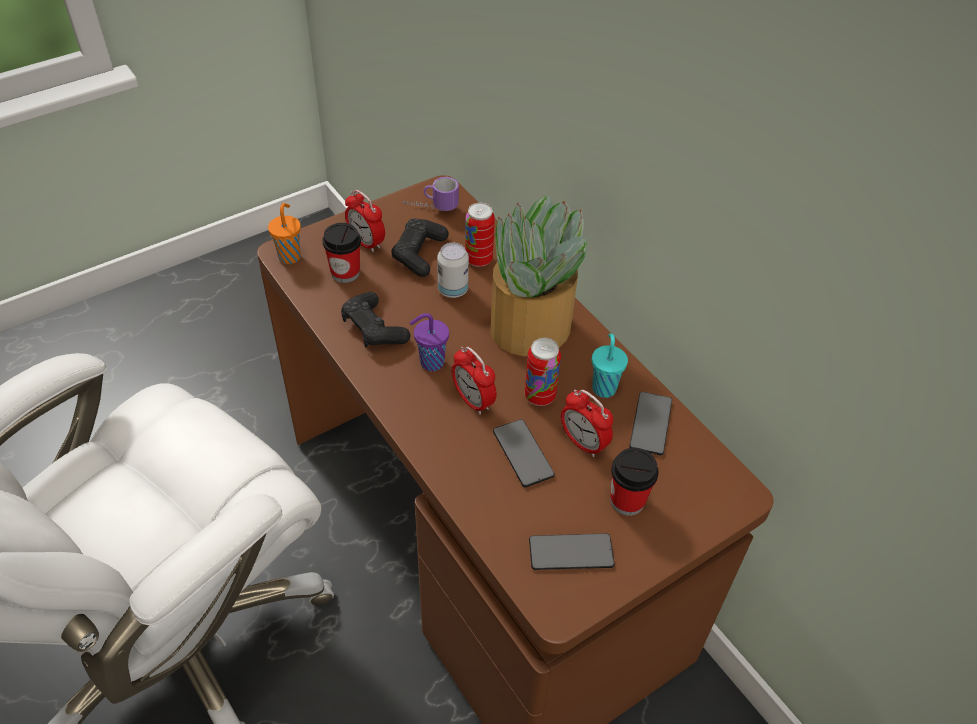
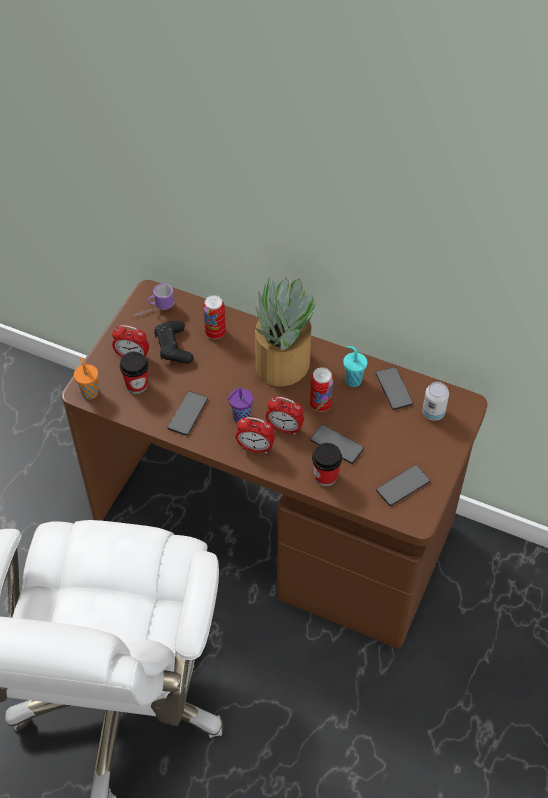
camera: 30 degrees left, 5 degrees up
black game controller [341,292,410,348] -> phone [168,391,208,436]
can [437,243,469,298] -> can moved to [422,382,449,421]
alarm clock [561,390,613,457] -> alarm clock moved to [236,417,274,453]
cup [610,448,659,516] -> cup moved to [312,443,342,486]

